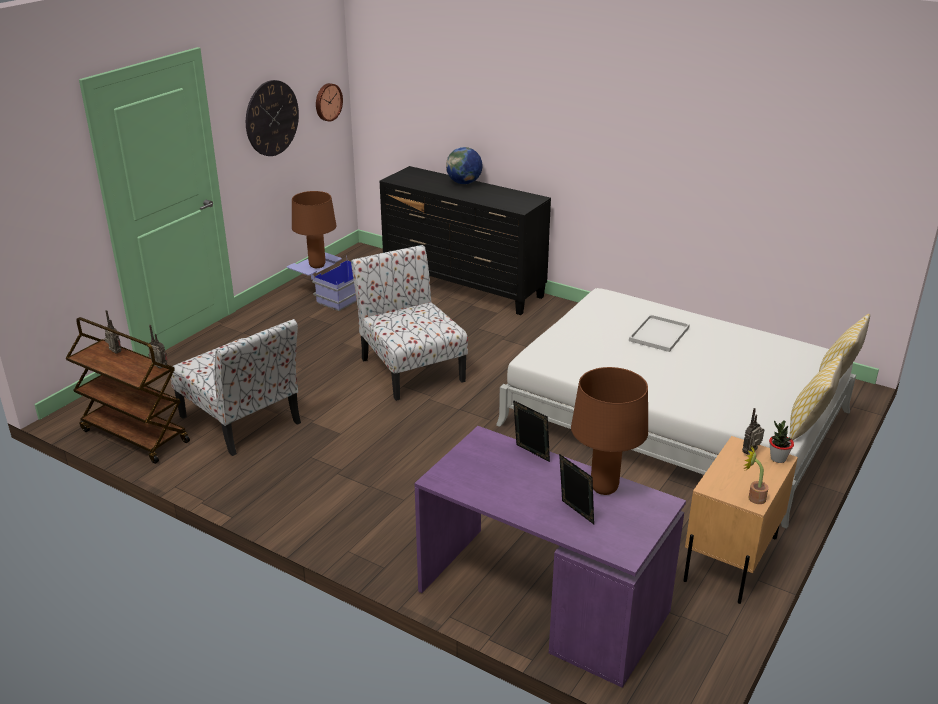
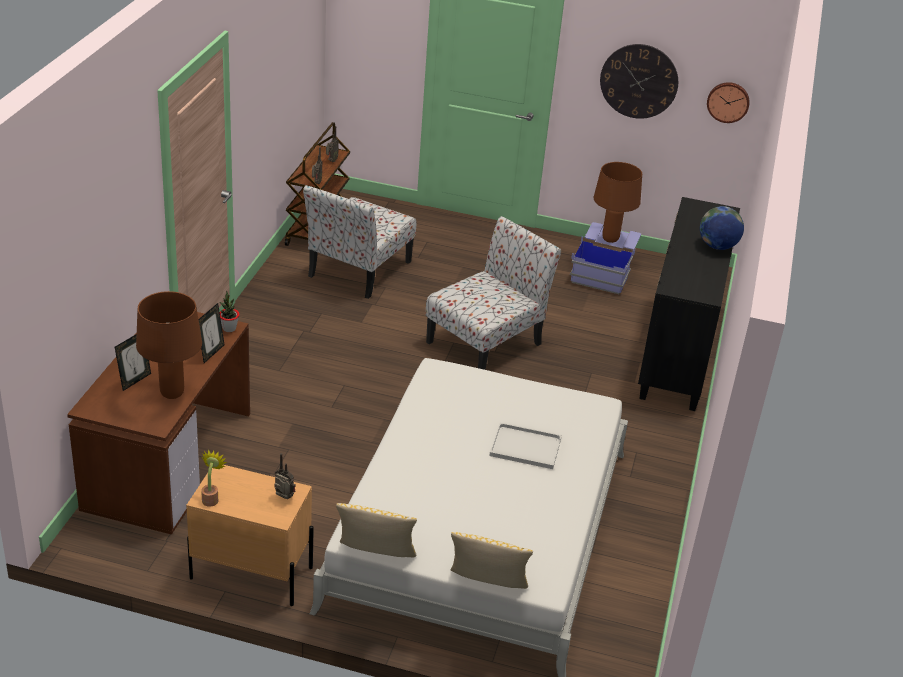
camera: 70 degrees right, 5 degrees up
purple desk [414,426,686,688] -> brown desk [67,312,250,535]
potted plant [769,420,794,463] -> potted plant moved to [220,291,239,332]

